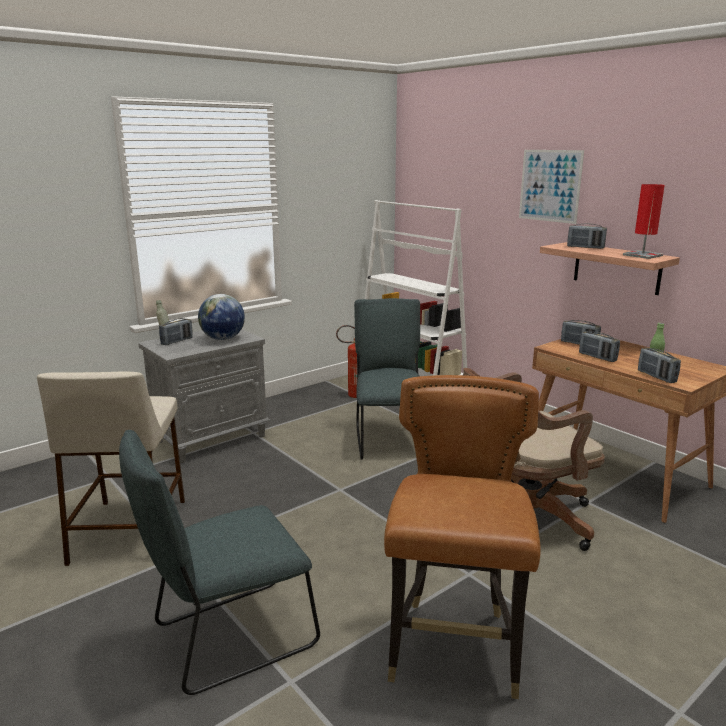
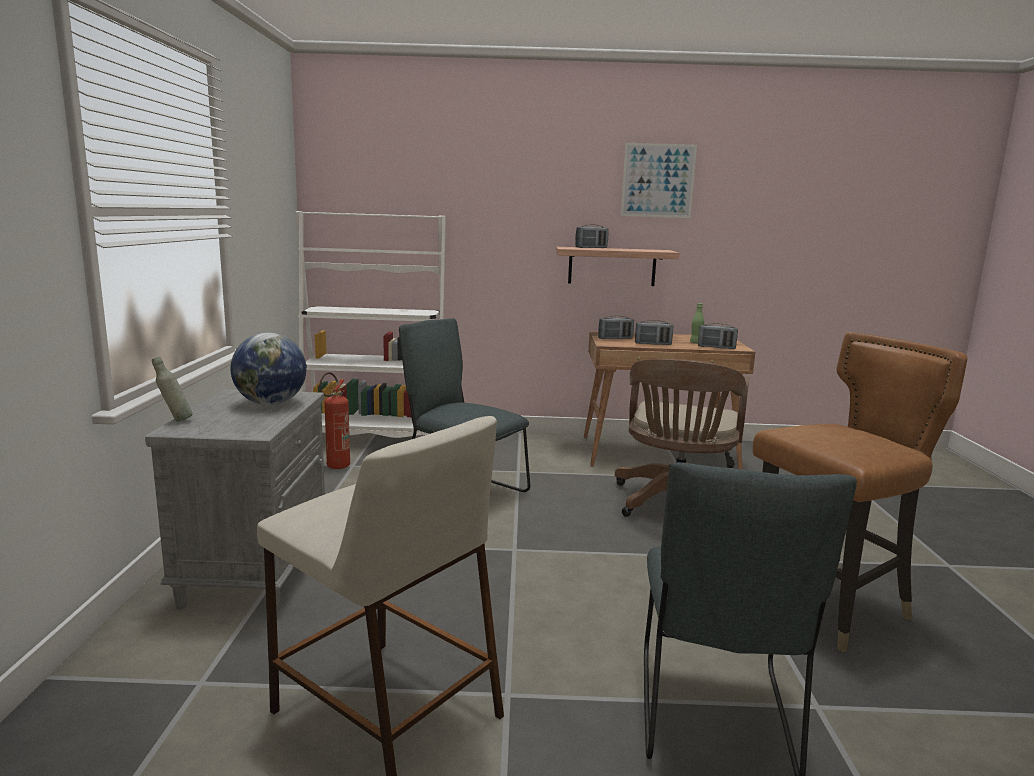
camera: 50 degrees left, 5 degrees down
radio [159,318,193,345] -> none
brown chair [384,375,541,699] -> brown chair turned 105 degrees clockwise [753,332,967,652]
picture [519,150,584,224] -> picture moved to [621,143,697,218]
red table lamp [623,184,665,259] -> none

